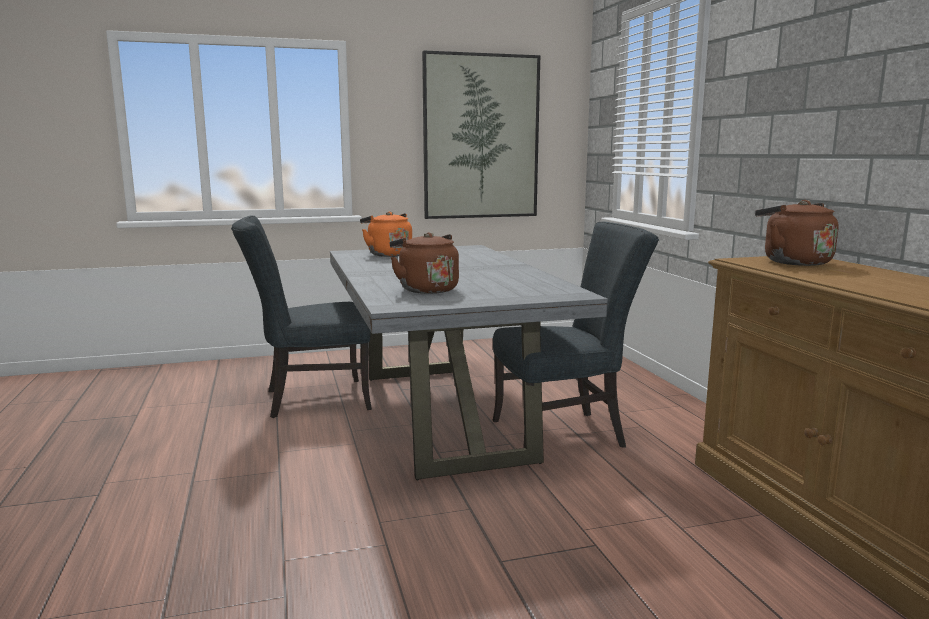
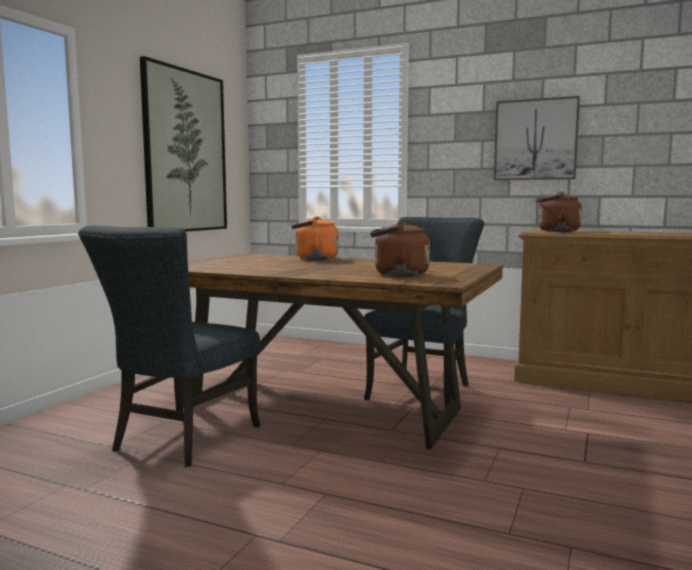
camera: 50 degrees left, 5 degrees down
grey dining table [330,245,608,481] -> brown dining table [188,253,503,450]
orange kettle [360,212,412,257] -> orange kettle moved to [291,217,339,260]
none -> picture [494,96,580,180]

